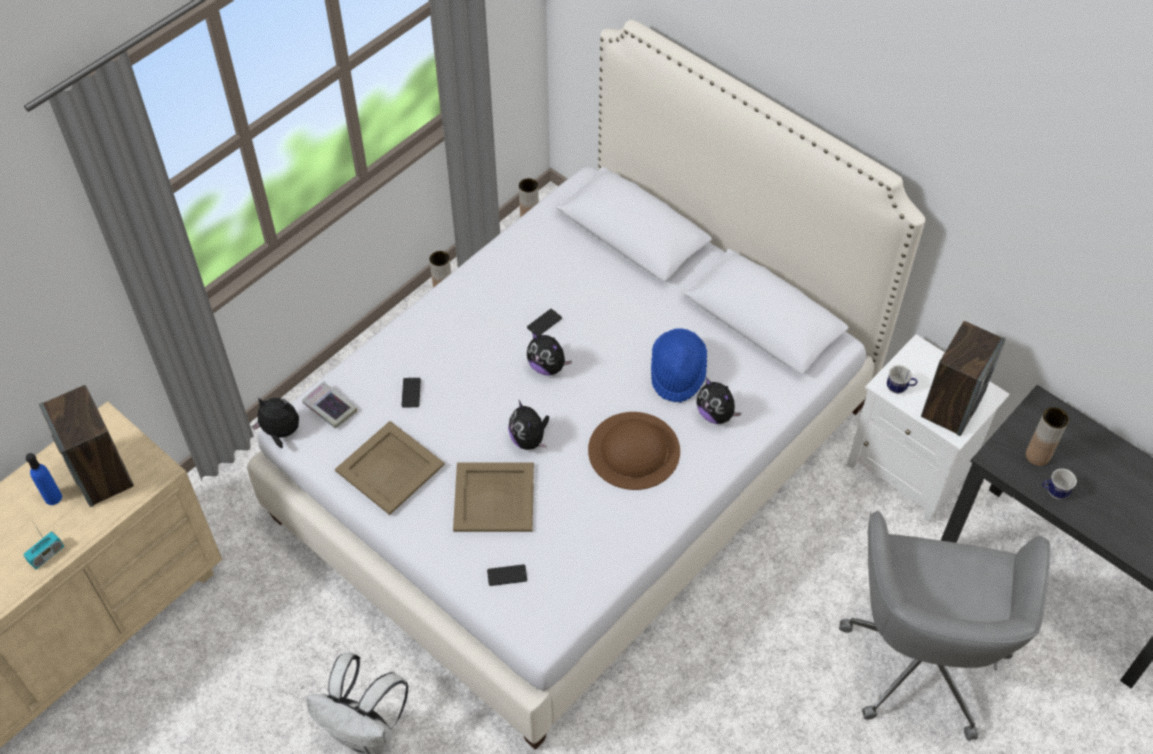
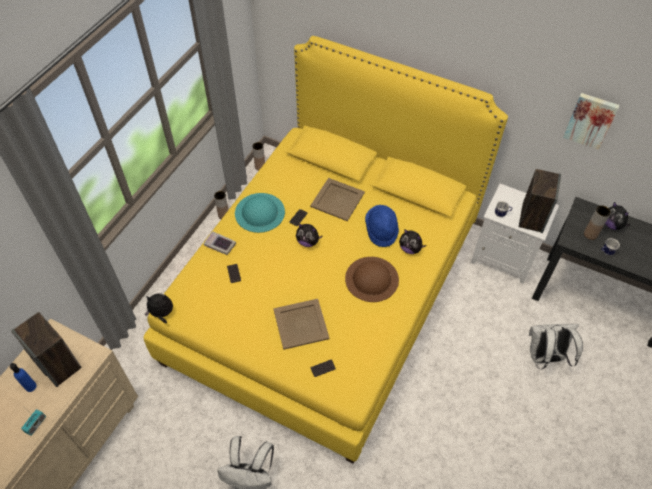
camera: 15 degrees left, 0 degrees up
white bed [247,20,925,750] -> yellow bed [144,36,508,464]
book [302,381,357,429] -> book moved to [204,231,236,255]
beige tray [335,421,445,515] -> beige tray moved to [310,178,365,221]
plush toy [508,400,549,450] -> plush toy moved to [605,202,631,230]
grey office chair [839,511,1050,741] -> white backpack [529,324,583,369]
none -> turquoise hat [235,193,285,233]
none -> picture [563,93,620,150]

